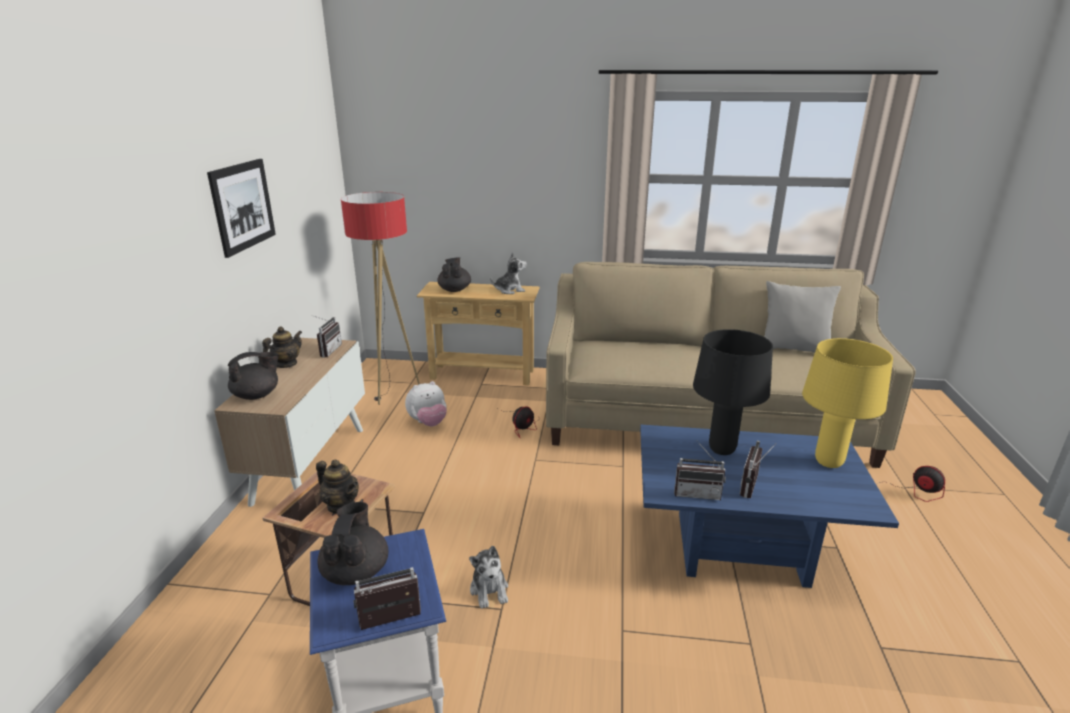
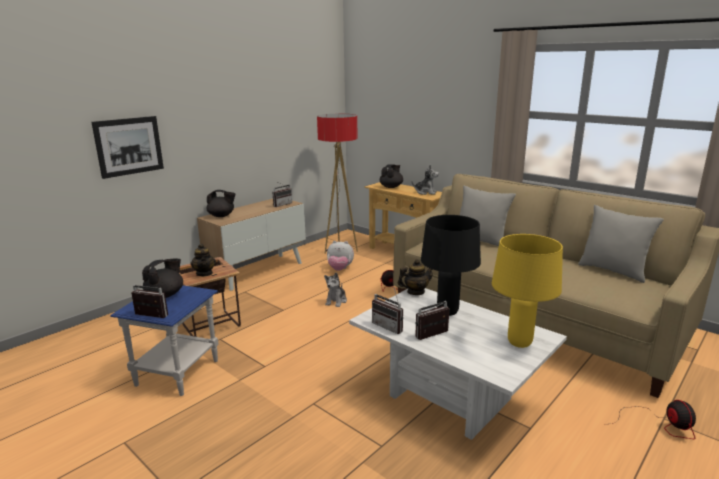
camera: 35 degrees right, 5 degrees down
picture [207,159,276,258] -> picture moved to [91,116,164,179]
teapot [262,326,302,368] -> teapot moved to [398,259,433,295]
plush toy [469,546,508,609] -> plush toy moved to [324,273,347,307]
blue coffee table [640,425,899,588] -> white coffee table [349,288,567,440]
none -> grey pillow [460,186,516,247]

